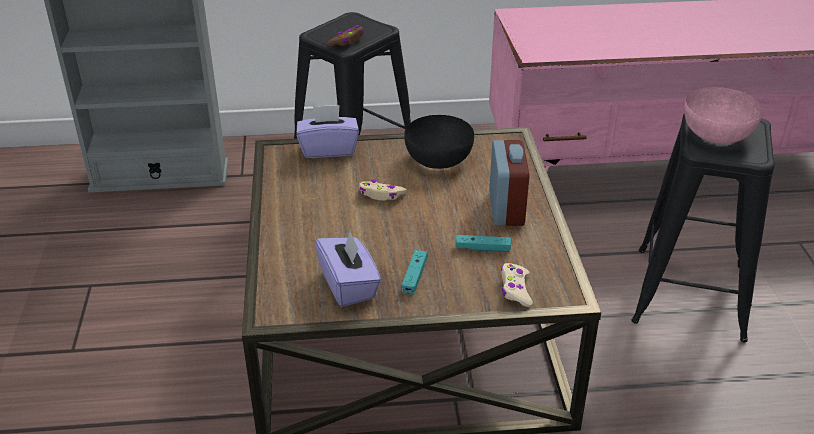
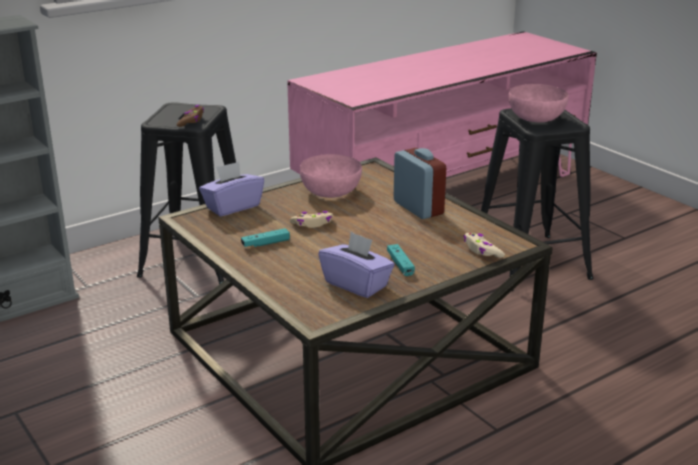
camera: 30 degrees left, 10 degrees down
black bowl [404,115,474,169] -> pink bowl [300,154,362,198]
turquoise game controller [456,235,511,252] -> turquoise game controller moved to [241,228,290,247]

